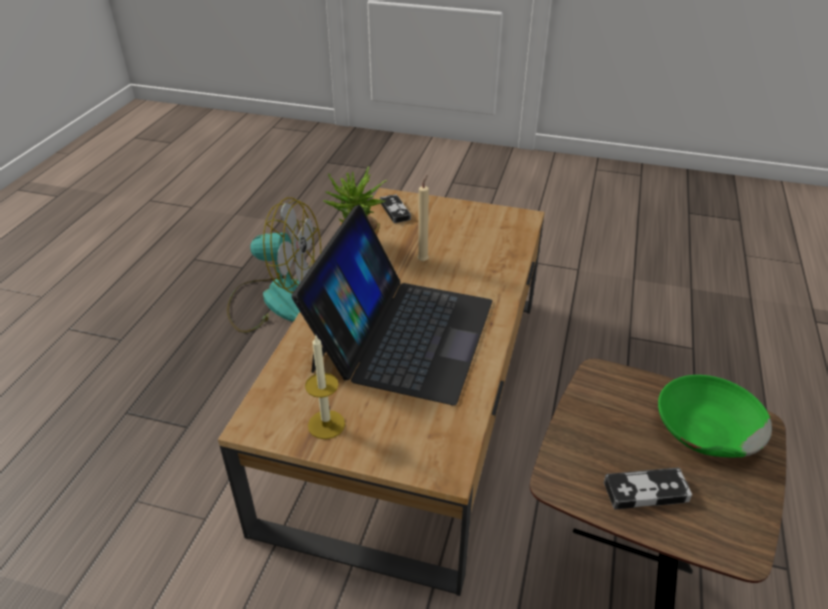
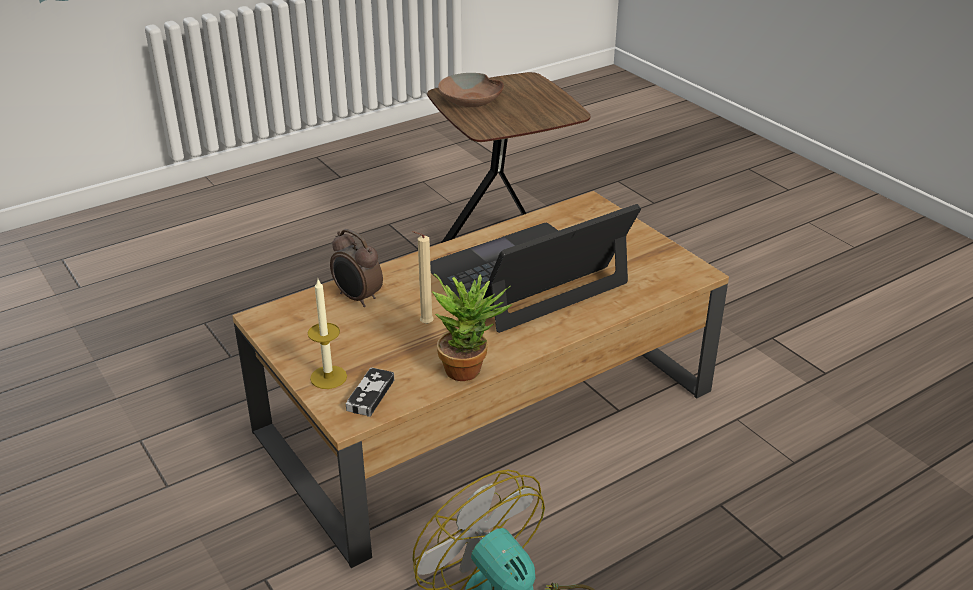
camera: 140 degrees left, 5 degrees down
candle [305,336,345,439] -> candle moved to [308,279,347,389]
game controller [604,468,692,510] -> none
green bowl [658,375,772,458] -> brown bowl [438,73,504,107]
none -> alarm clock [330,229,383,307]

